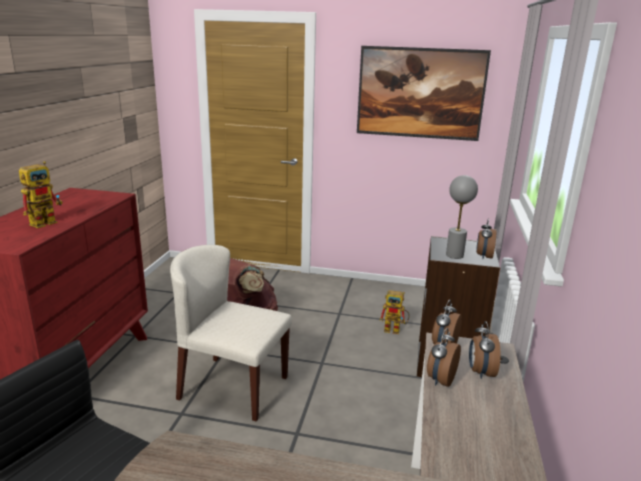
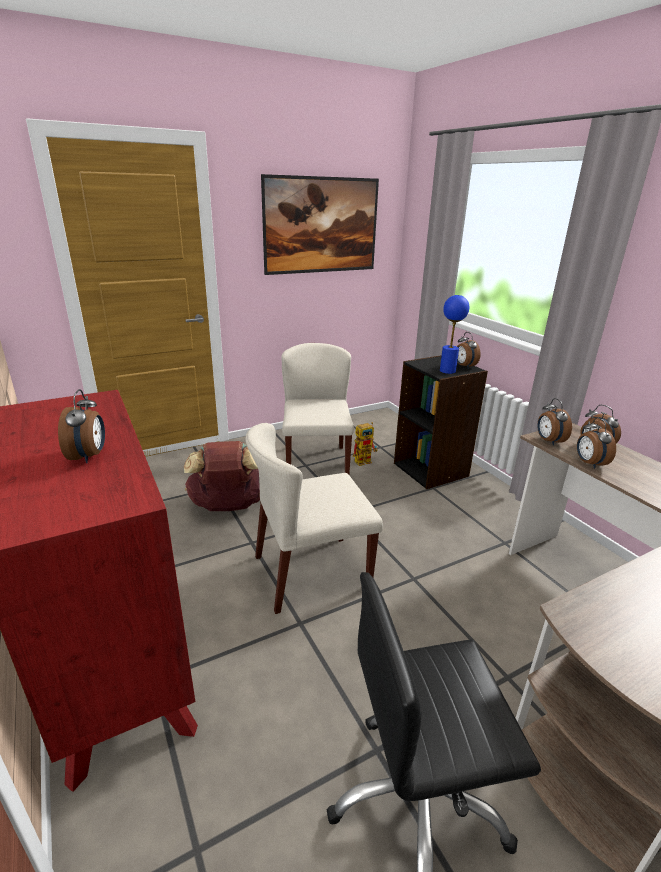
camera: 40 degrees left, 5 degrees up
toy robot [19,161,62,228] -> alarm clock [58,389,105,463]
grey table lamp [446,175,478,259] -> blue table lamp [440,295,469,374]
none -> beige chair [281,343,354,474]

